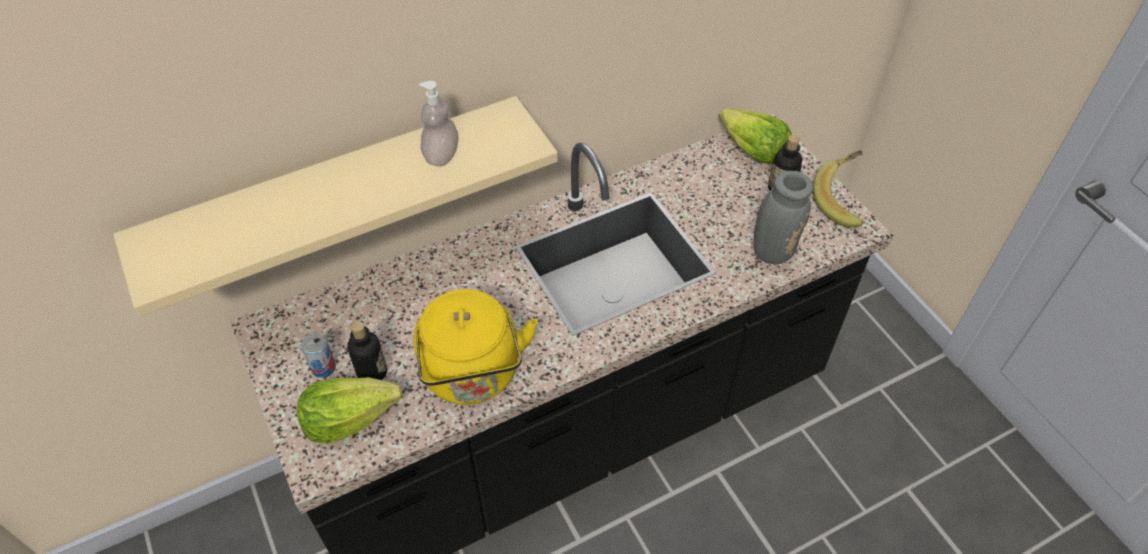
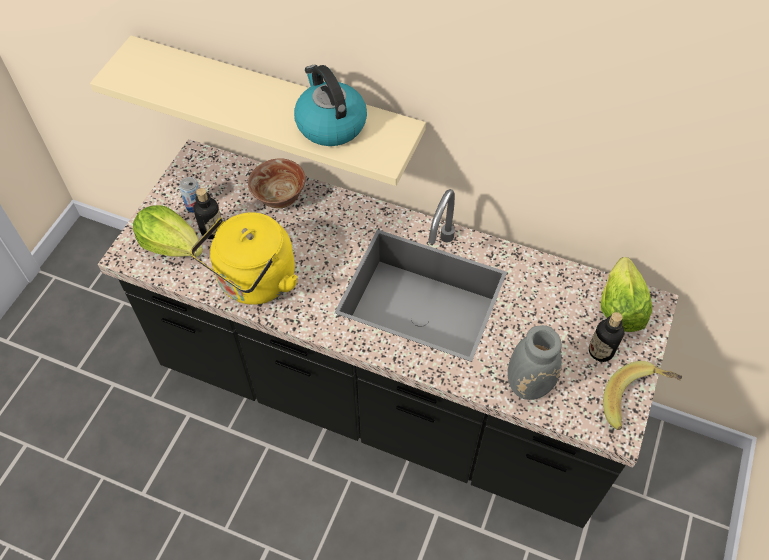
camera: 50 degrees right, 5 degrees up
soap dispenser [419,81,459,166] -> kettle [294,65,367,146]
none -> bowl [248,158,306,208]

